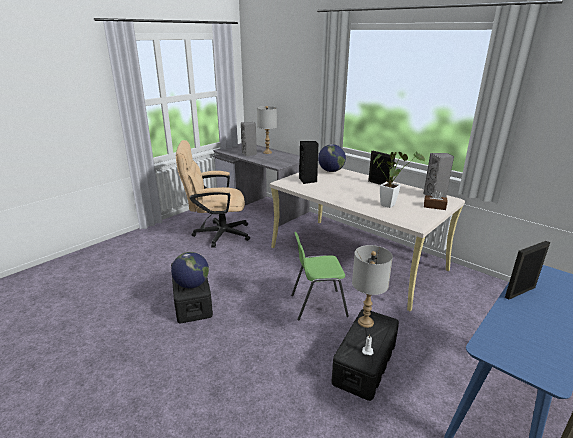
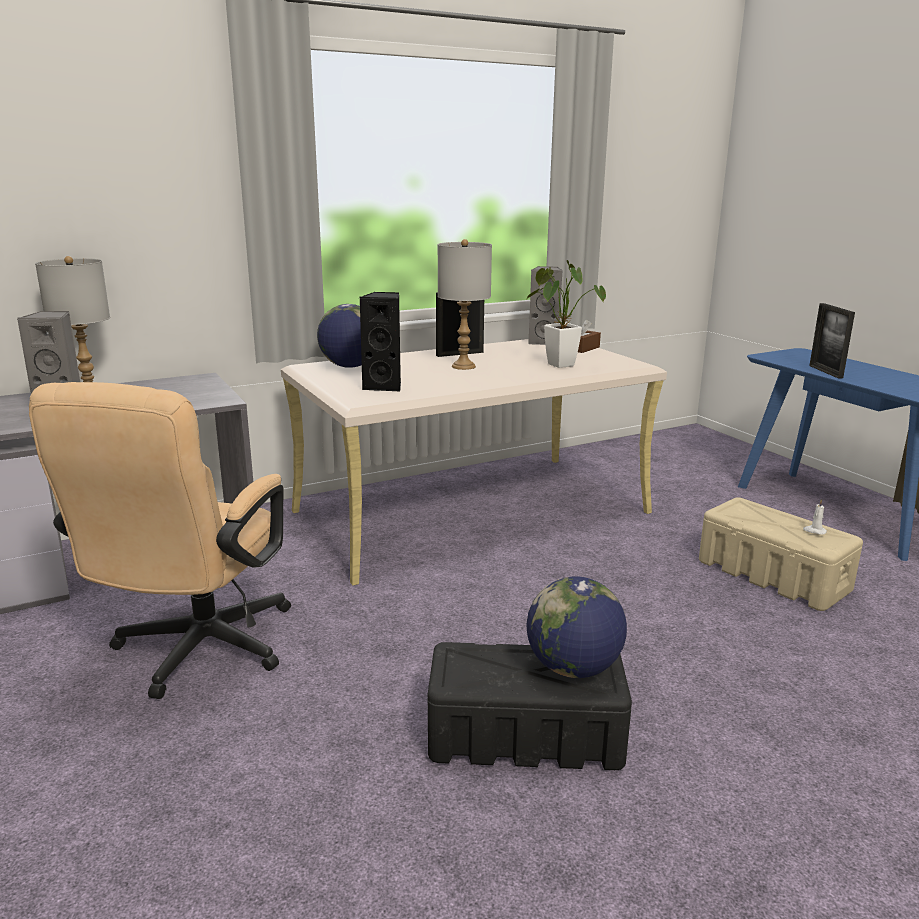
camera: 70 degrees left, 5 degrees down
green chair [291,232,349,321] -> none
black storage box [331,309,399,401] -> beige storage box [699,497,863,611]
grey table lamp [352,245,393,328] -> grey table lamp moved to [438,239,492,370]

